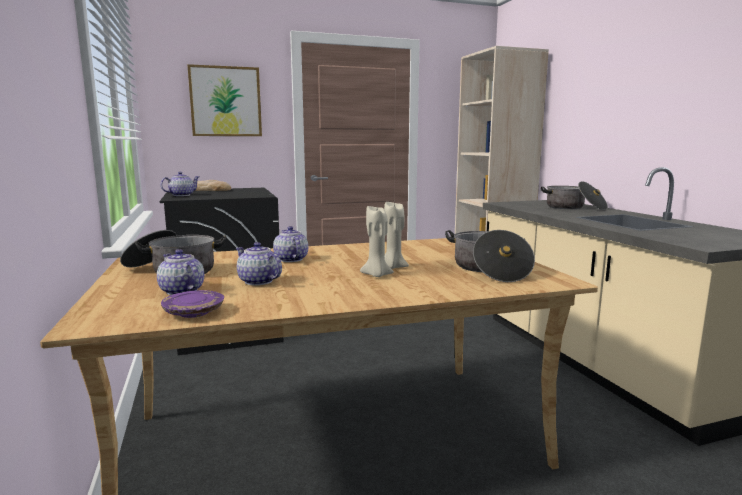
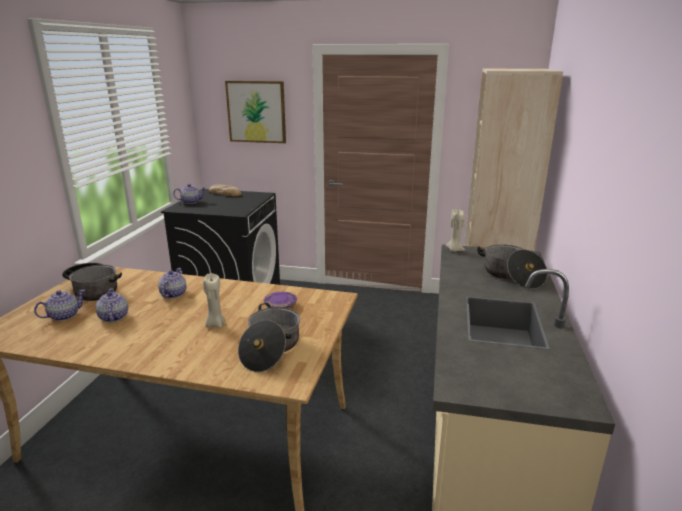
camera: 30 degrees right, 10 degrees up
teapot [157,249,204,295] -> teapot turned 60 degrees clockwise [34,289,85,321]
purple plate [161,290,224,318] -> purple plate moved to [264,292,297,308]
beige candle [360,206,394,277] -> beige candle moved to [446,209,465,252]

